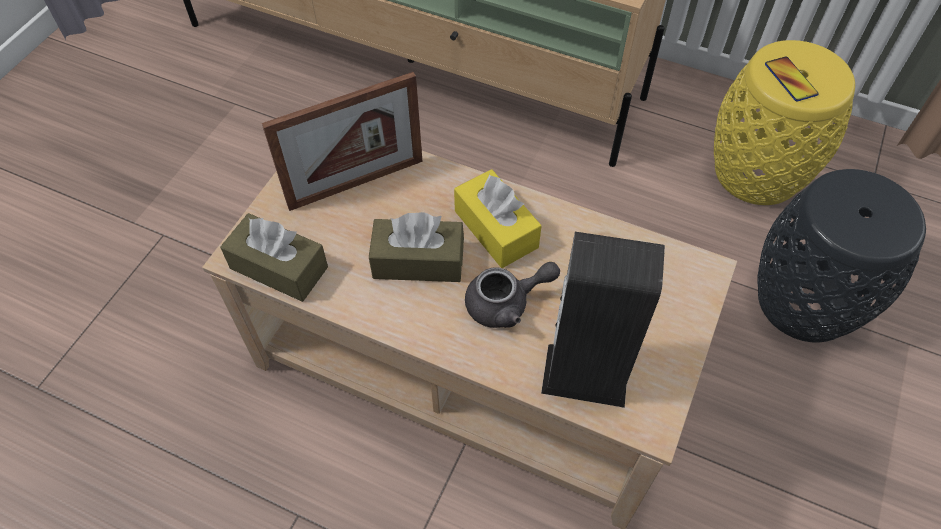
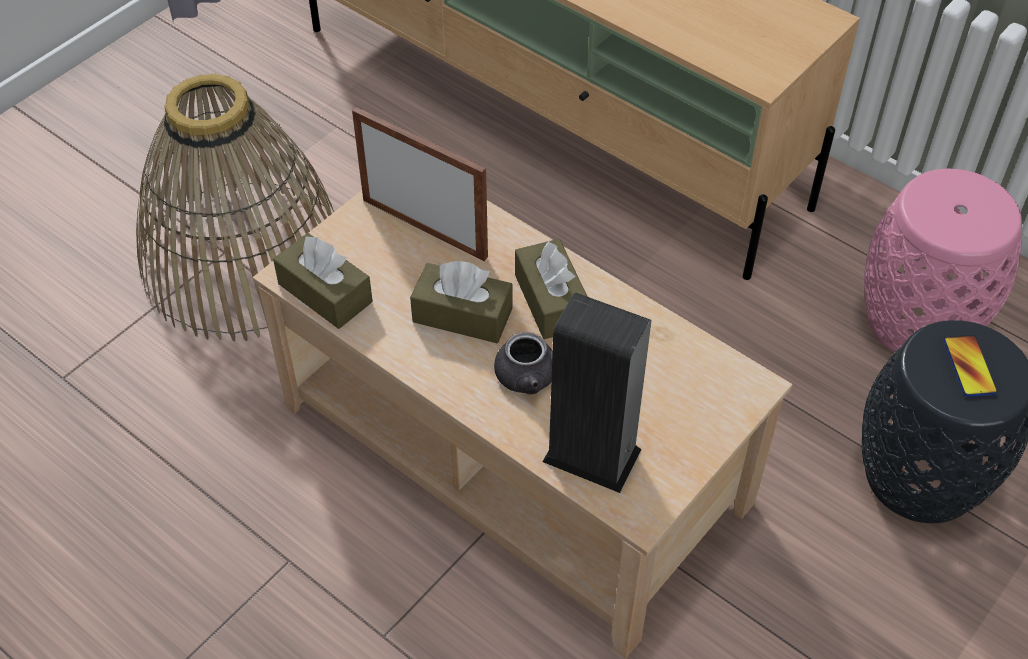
camera: 15 degrees right, 5 degrees down
picture frame [262,72,423,211] -> picture frame turned 135 degrees counterclockwise [352,107,488,261]
yellow tissue box [454,169,542,268] -> brown tissue box [515,239,588,339]
yellow stool [714,40,855,205] -> pink stool [864,169,1022,352]
phone [765,57,818,101] -> phone moved to [943,335,998,397]
none -> basket [136,74,334,341]

